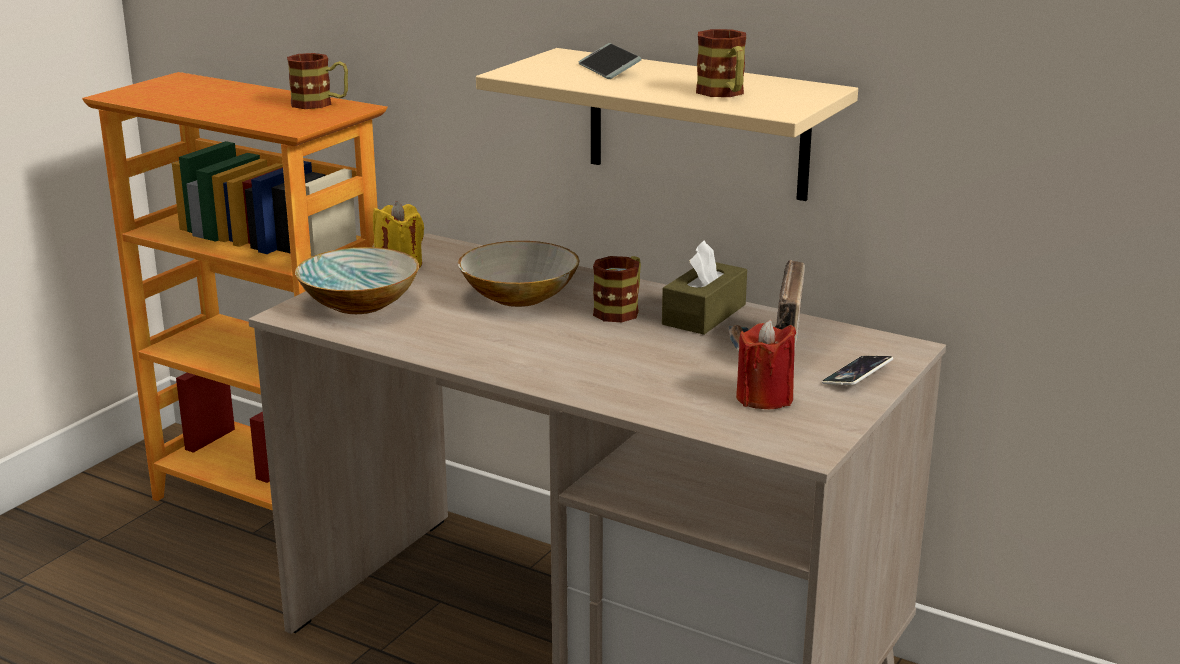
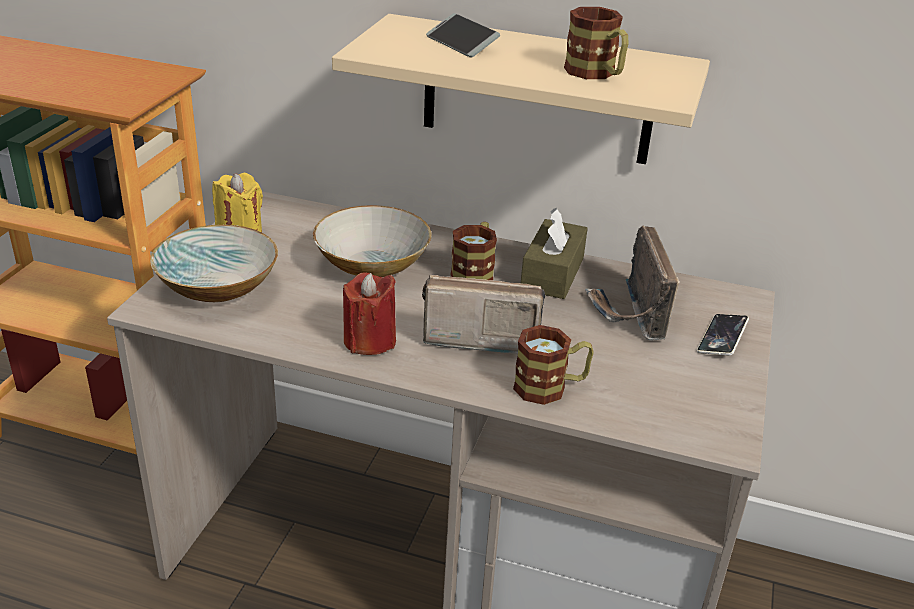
camera: 15 degrees left, 10 degrees up
mug [287,53,348,109] -> mug moved to [513,325,594,405]
red candle [736,320,796,409] -> red candle moved to [343,272,396,355]
none -> radio [422,275,545,354]

